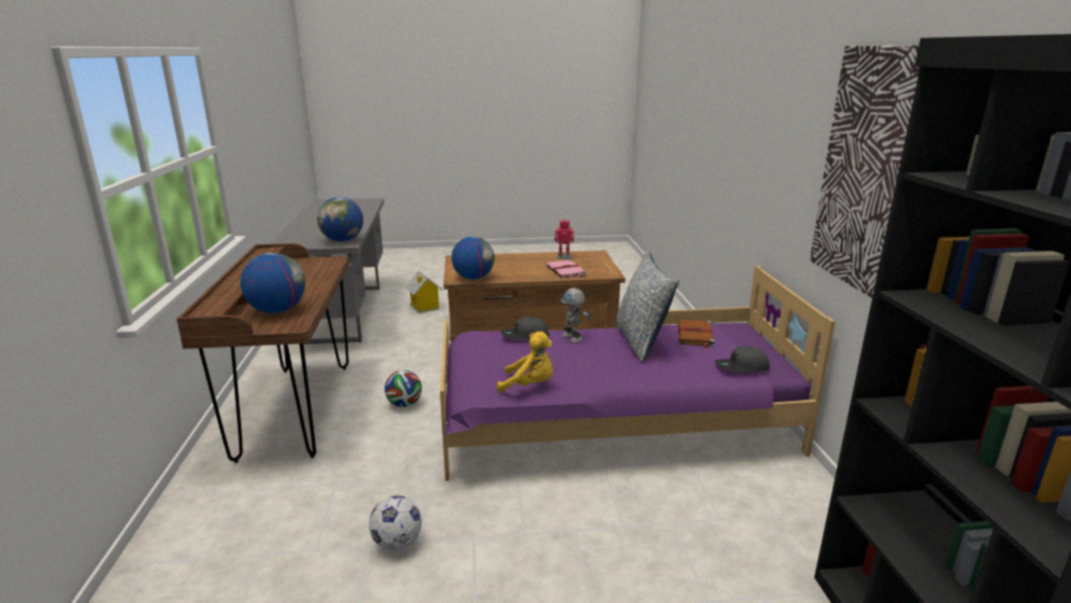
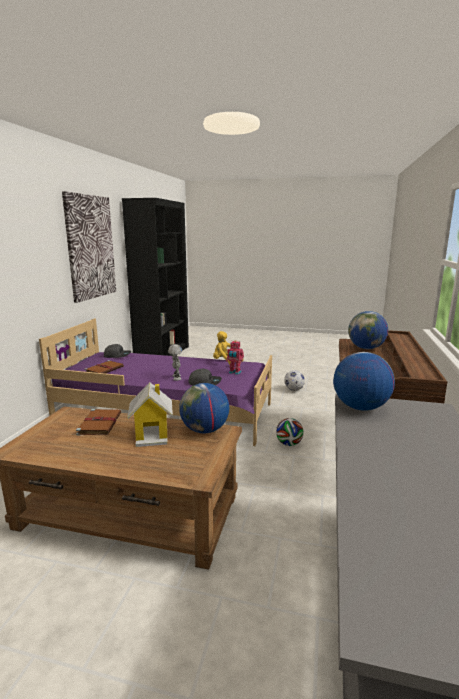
camera: 160 degrees left, 5 degrees down
toy house [405,270,443,313] -> toy house moved to [127,382,173,447]
pink book [546,260,587,279] -> brown book [76,409,121,435]
toy robot [555,219,574,259] -> toy robot moved to [226,340,244,375]
pillow [616,251,679,362] -> none

